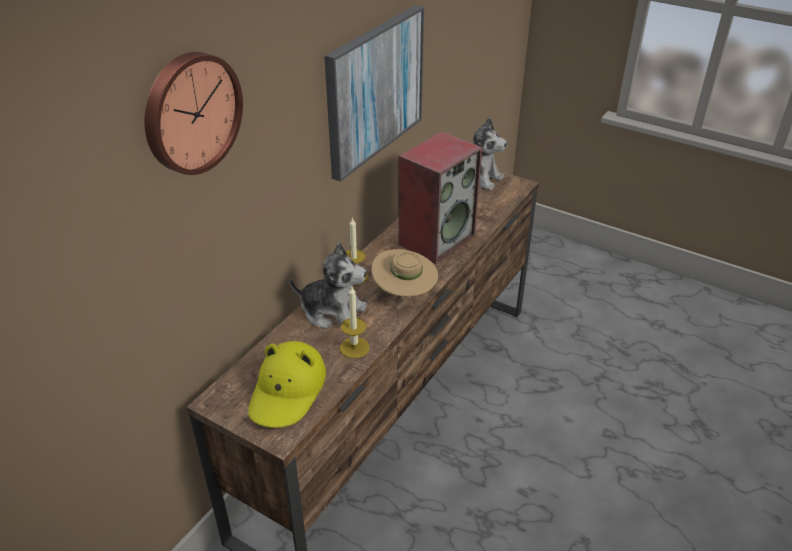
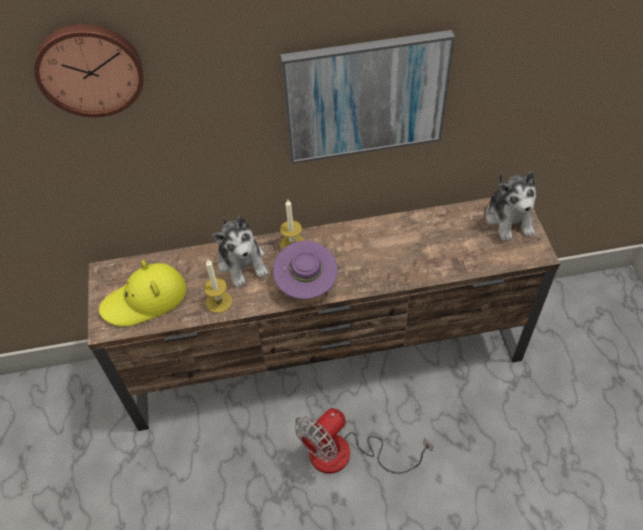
camera: 50 degrees right, 15 degrees up
beige hat [371,249,438,297] -> purple hat [273,241,338,299]
speaker [398,131,482,264] -> none
none -> fan [294,408,433,474]

